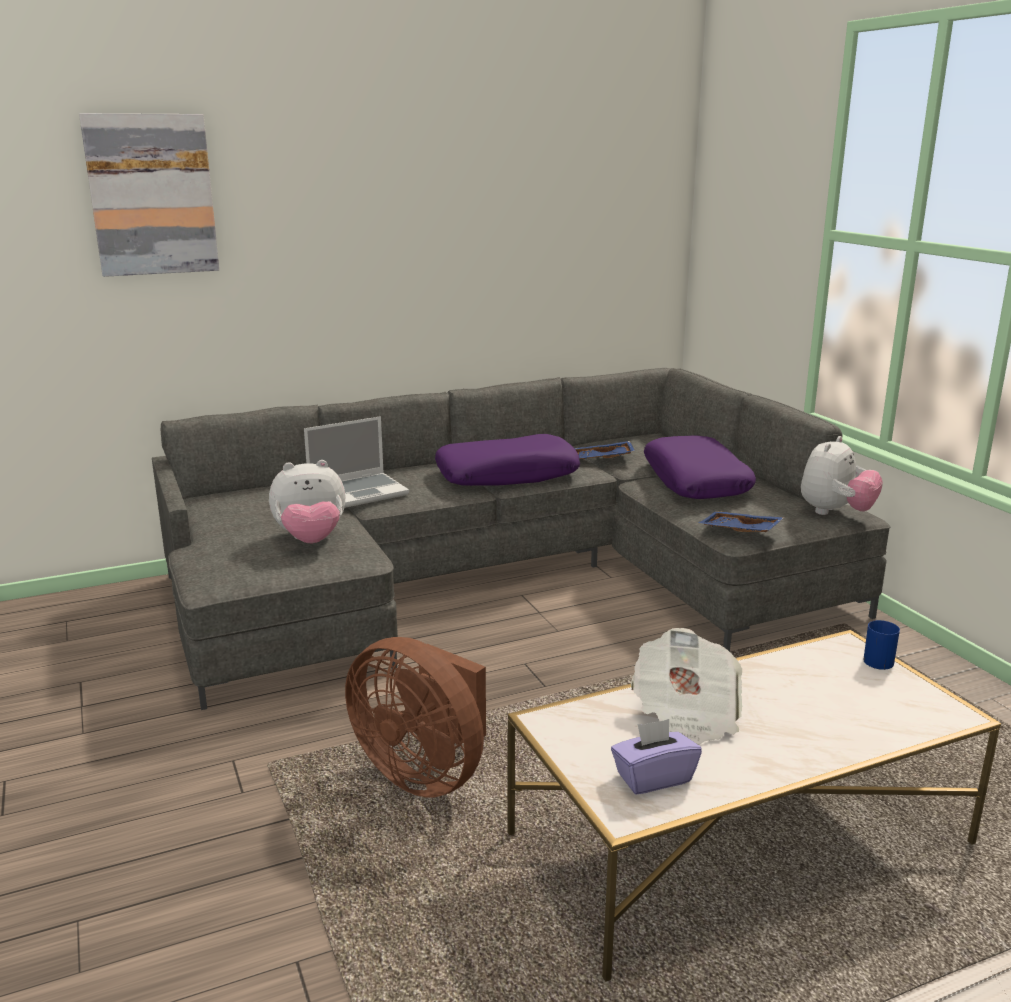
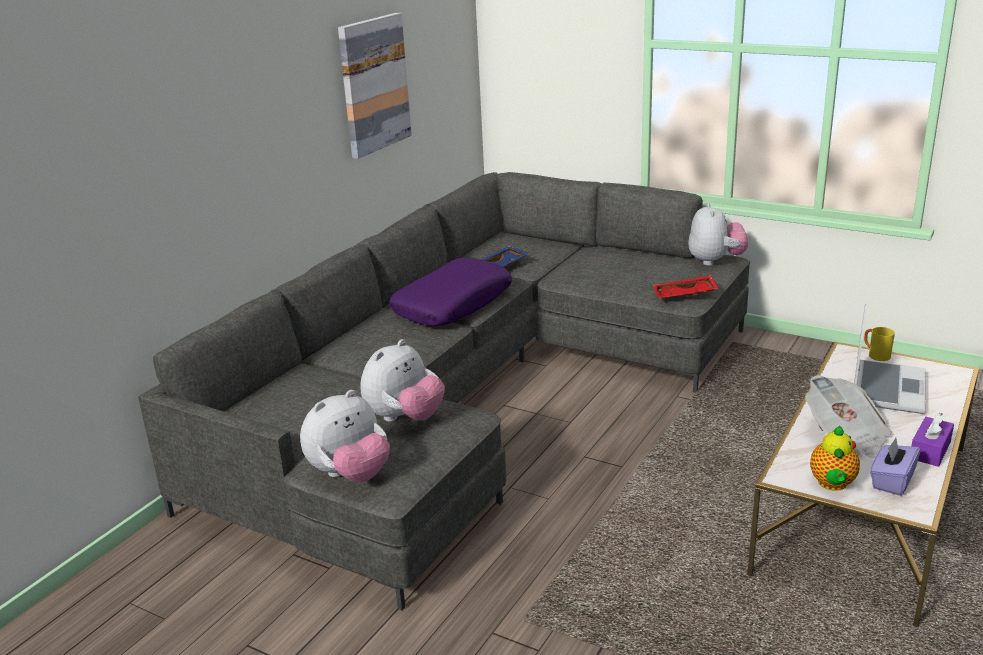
camera: 35 degrees left, 5 degrees up
picture [79,113,219,277] -> picture moved to [338,13,412,159]
laptop [304,416,409,508] -> laptop moved to [854,303,926,414]
brown fan [345,637,486,797] -> none
purple pillow [644,436,756,499] -> none
blue tray [698,511,784,532] -> red tray [653,275,718,298]
blue mug [863,620,900,670] -> yellow mug [864,327,895,361]
none -> plush toy [300,390,390,482]
none -> teapot [810,426,860,491]
none -> purple tissue box [912,412,954,467]

